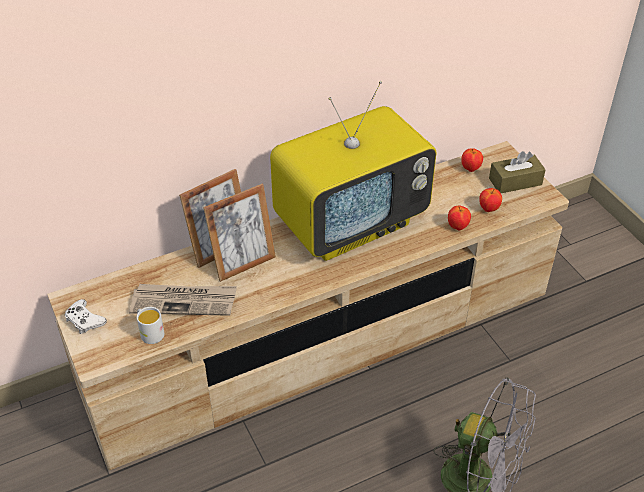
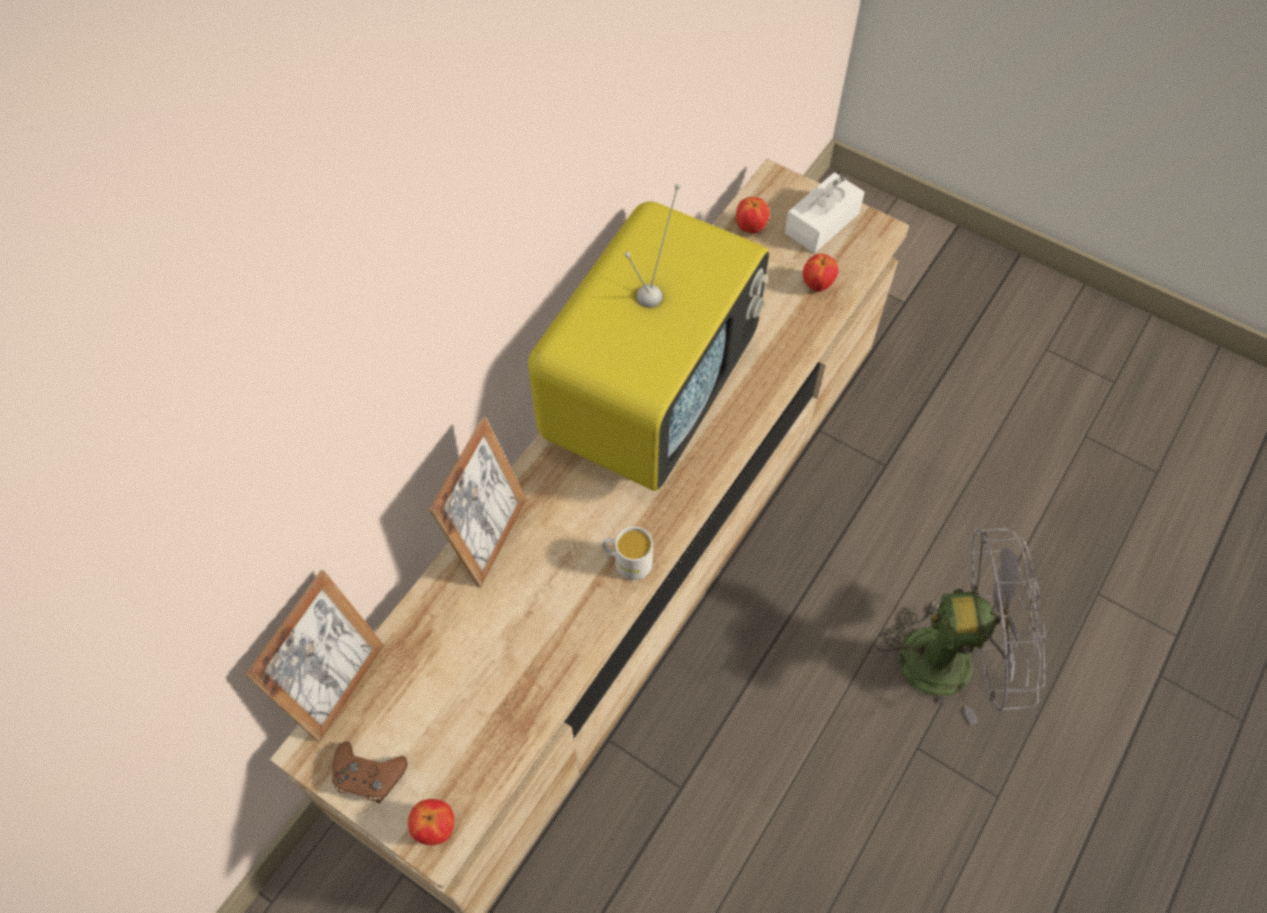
camera: 30 degrees left, 15 degrees up
white game controller [64,299,107,334] -> brown game controller [332,741,408,803]
newspaper [129,284,237,316] -> none
white mug [137,307,164,344] -> white mug moved to [602,527,653,580]
picture frame [203,184,276,282] -> picture frame moved to [245,570,384,742]
apple [448,206,471,230] -> apple moved to [408,799,454,845]
brown tissue box [489,151,546,193] -> white tissue box [785,172,865,253]

